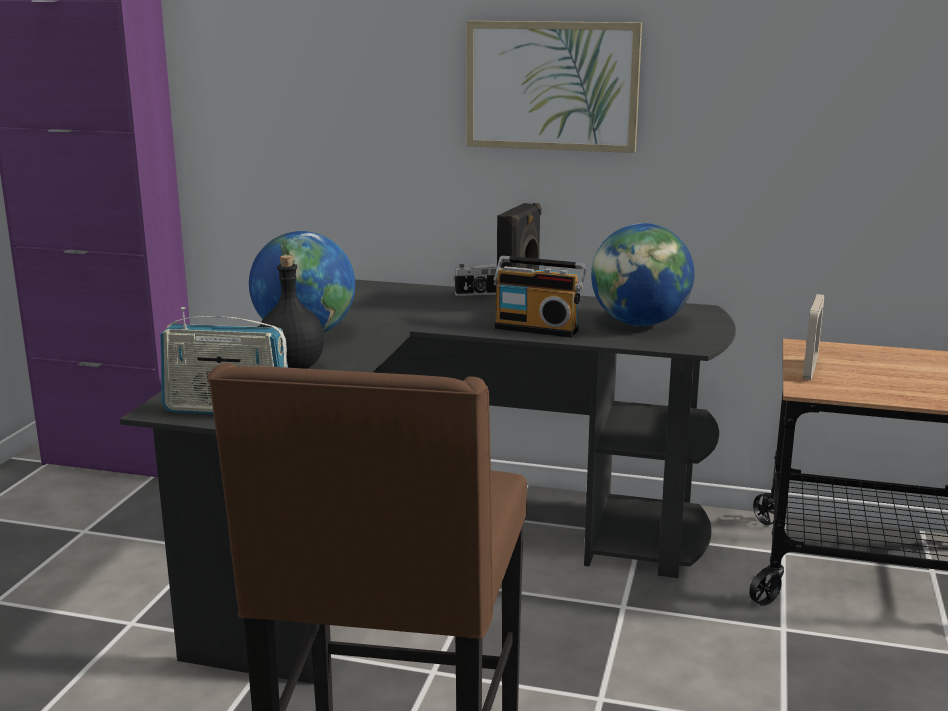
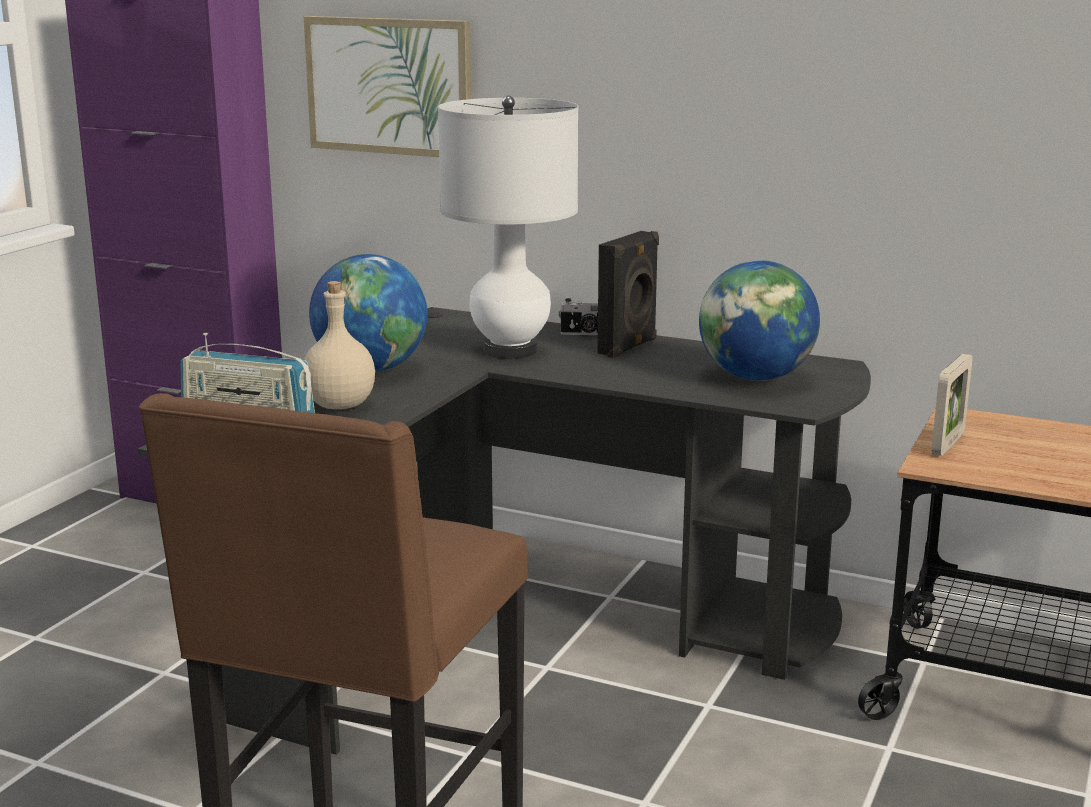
camera: 10 degrees right, 0 degrees up
black bottle [260,255,325,369] -> beige bottle [304,281,375,409]
picture [466,21,642,153] -> picture moved to [304,16,471,157]
radio [493,256,587,337] -> none
none -> white table lamp [438,96,578,359]

